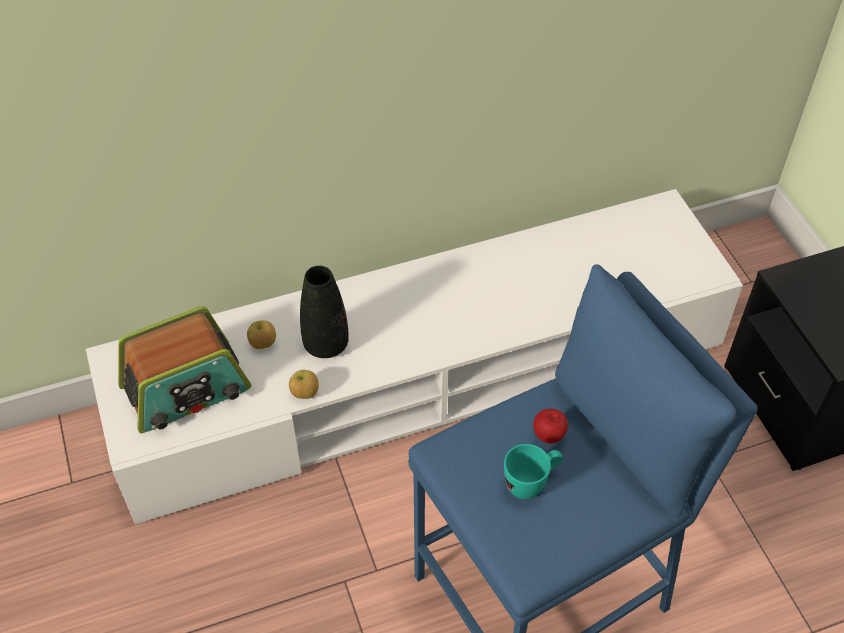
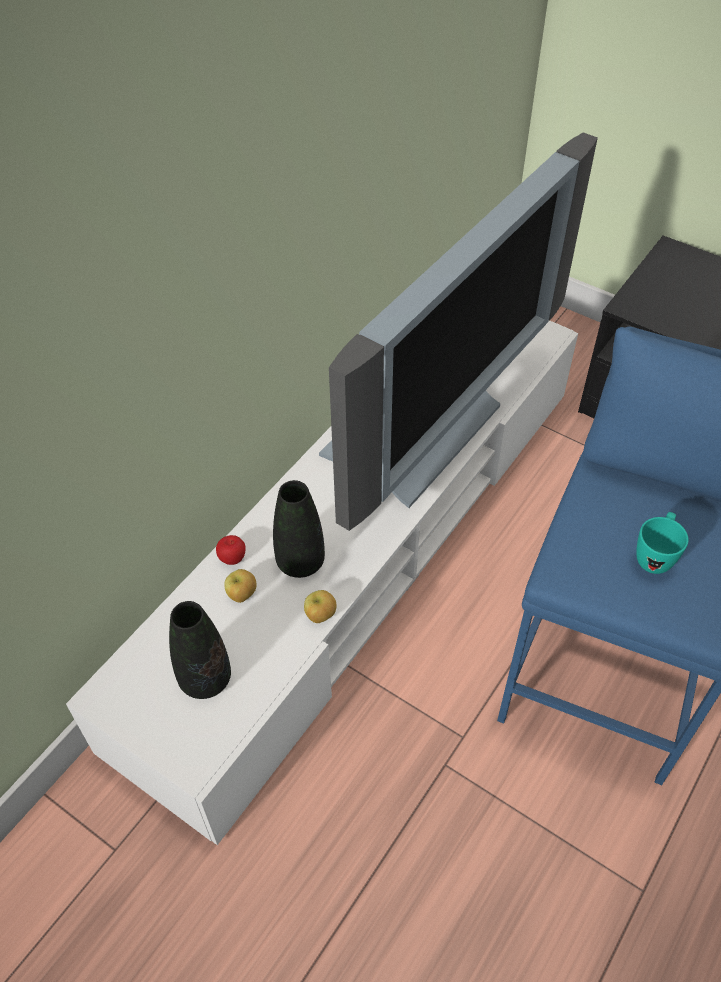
camera: 35 degrees left, 0 degrees up
radio [118,306,251,433] -> black vase [169,601,231,699]
apple [533,409,568,444] -> apple moved to [216,535,246,565]
none -> television [319,132,598,531]

